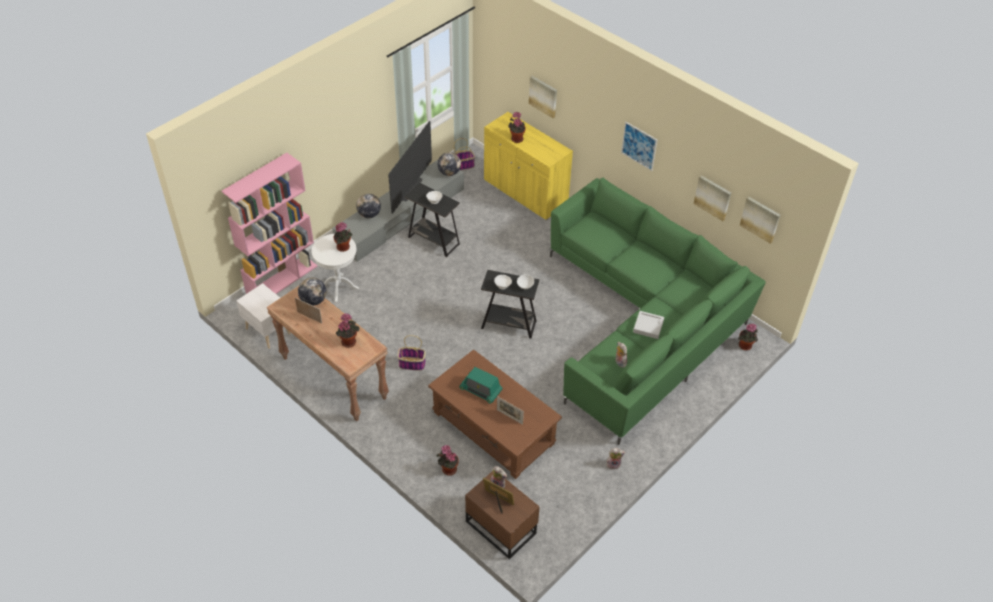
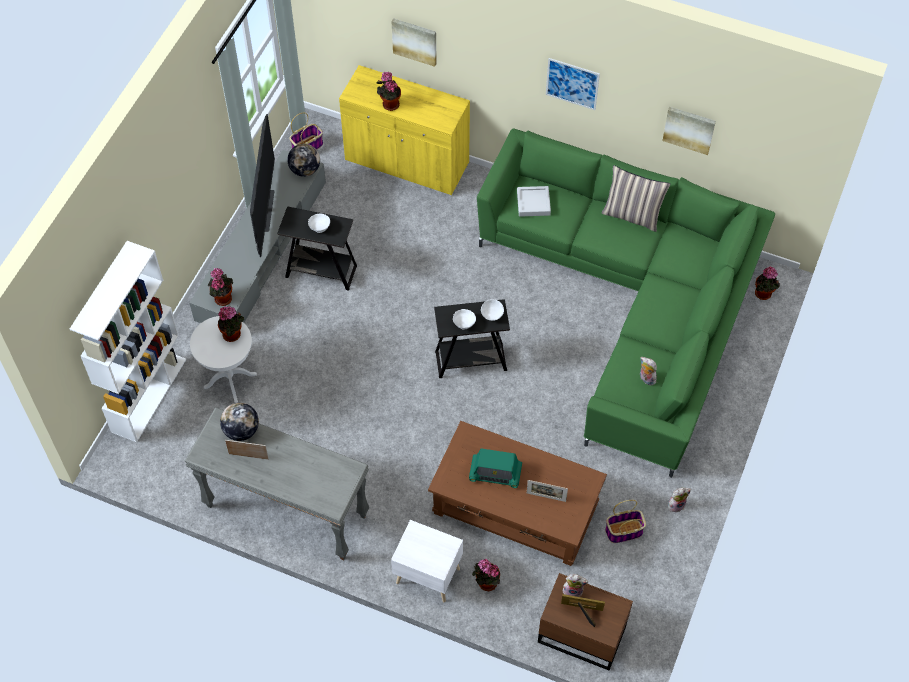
camera: 20 degrees left, 10 degrees up
pink bookcase [221,153,317,294] -> white bookcase [70,241,186,442]
white nightstand [236,283,291,349] -> white nightstand moved to [391,520,463,602]
brown console table [267,286,389,422] -> grey console table [185,407,369,560]
potted plant [336,313,360,348] -> potted plant moved to [208,268,233,306]
globe [356,194,381,218] -> none
basket [397,335,426,371] -> basket moved to [605,500,646,543]
grey tray [633,311,664,339] -> grey tray moved to [517,186,551,217]
picture [740,197,780,244] -> none
none -> pillow [602,165,670,232]

